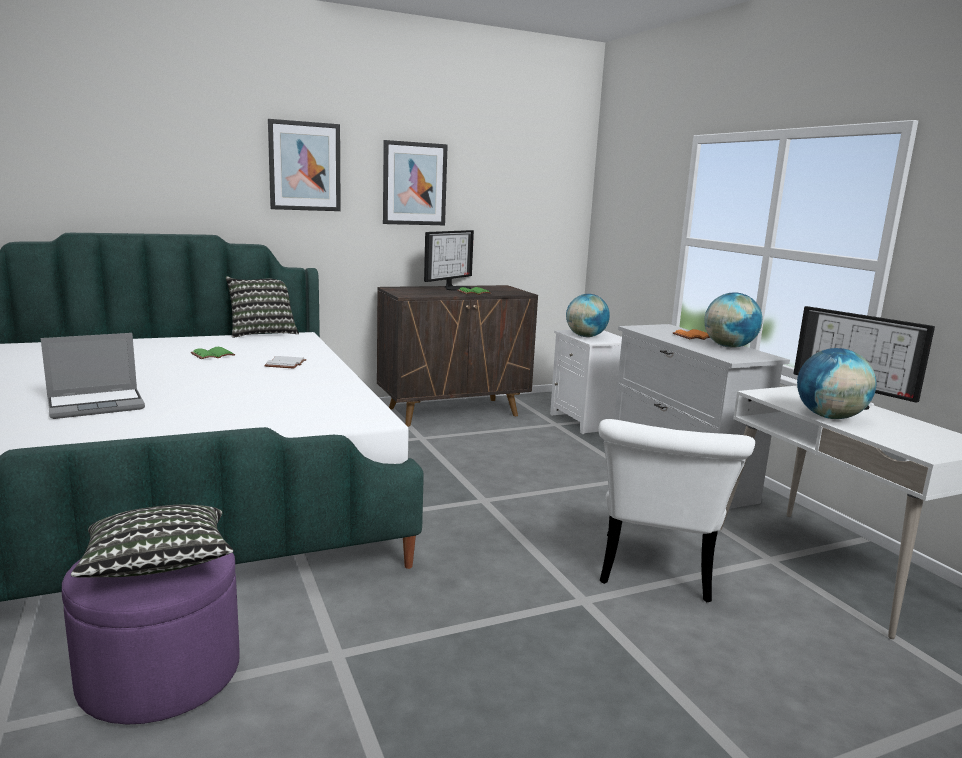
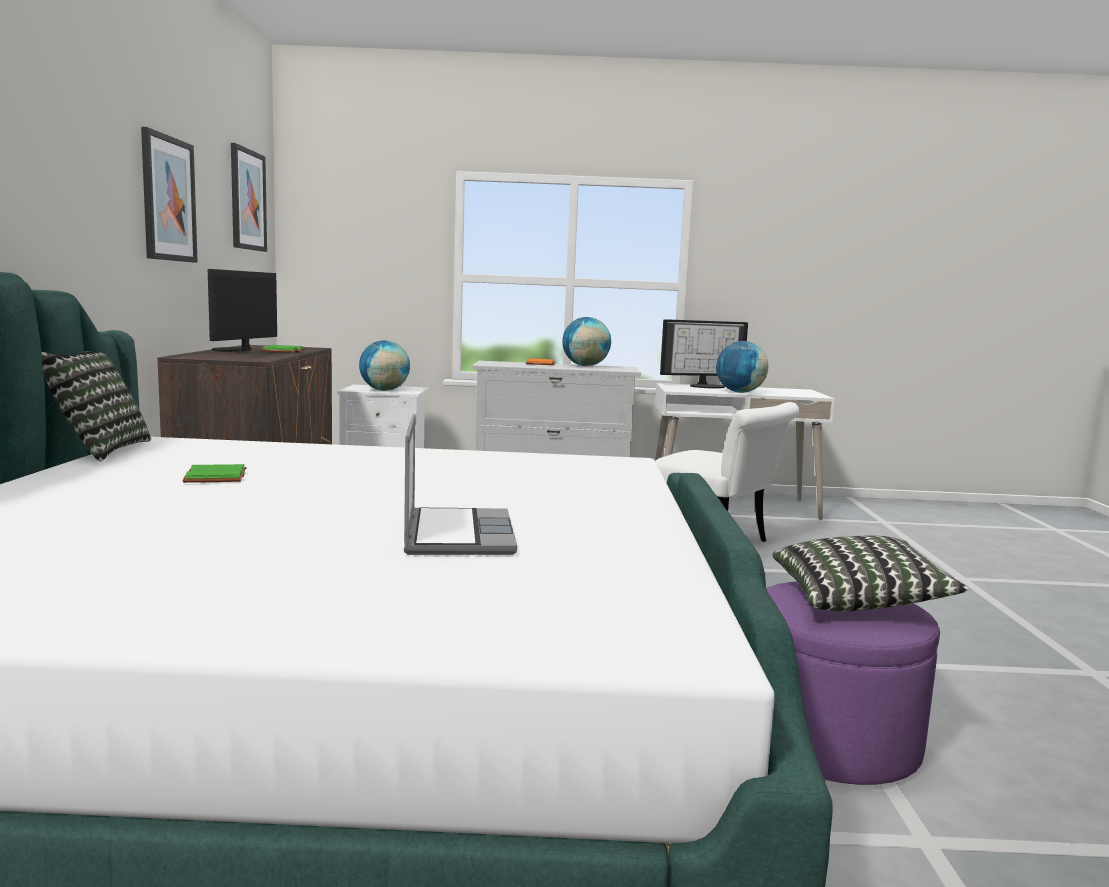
camera: 65 degrees left, 5 degrees down
white book [264,356,307,369] -> none
picture [268,119,341,211] -> picture moved to [231,143,267,252]
monitor [424,230,474,291] -> monitor turned 135 degrees counterclockwise [208,269,277,352]

